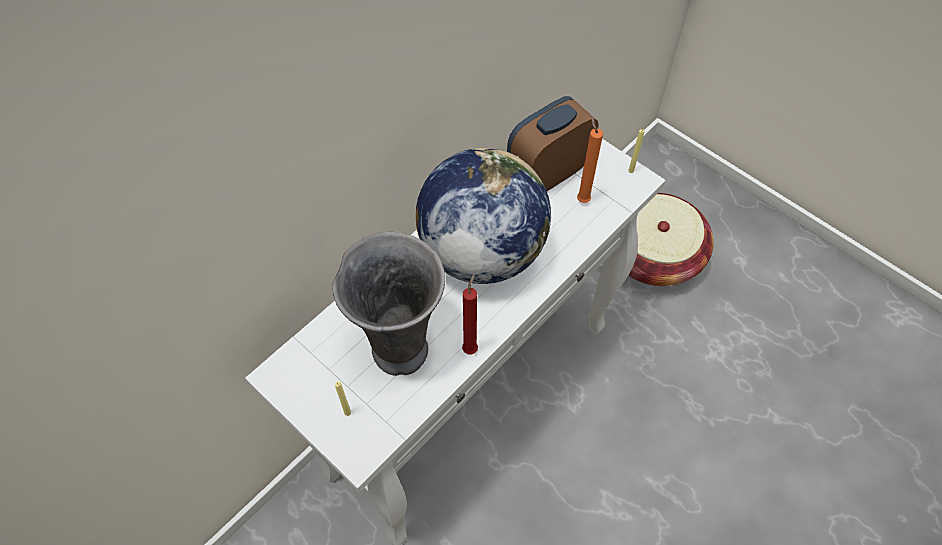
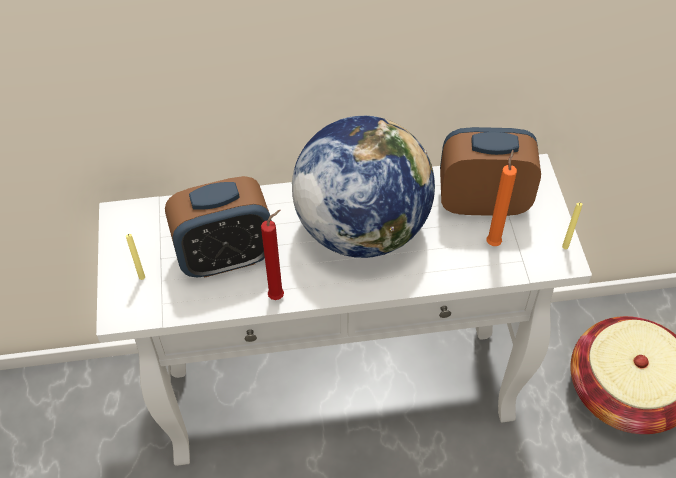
camera: 40 degrees right, 5 degrees down
grey vase [332,232,445,376] -> alarm clock [165,176,272,278]

